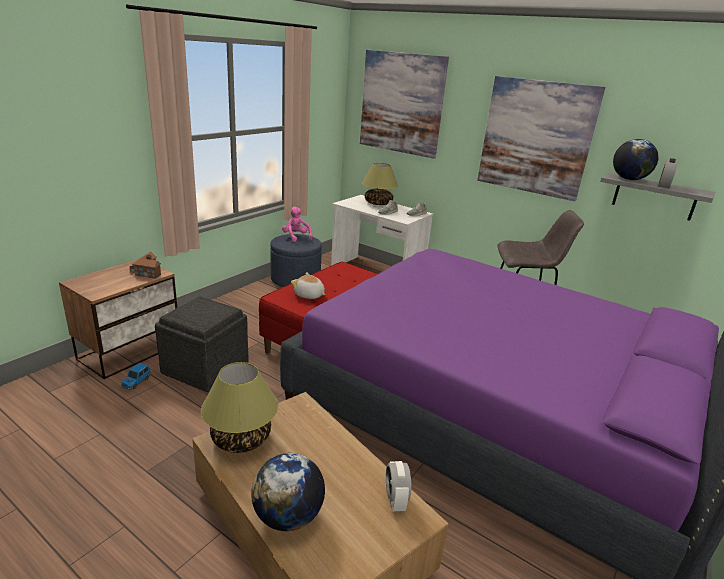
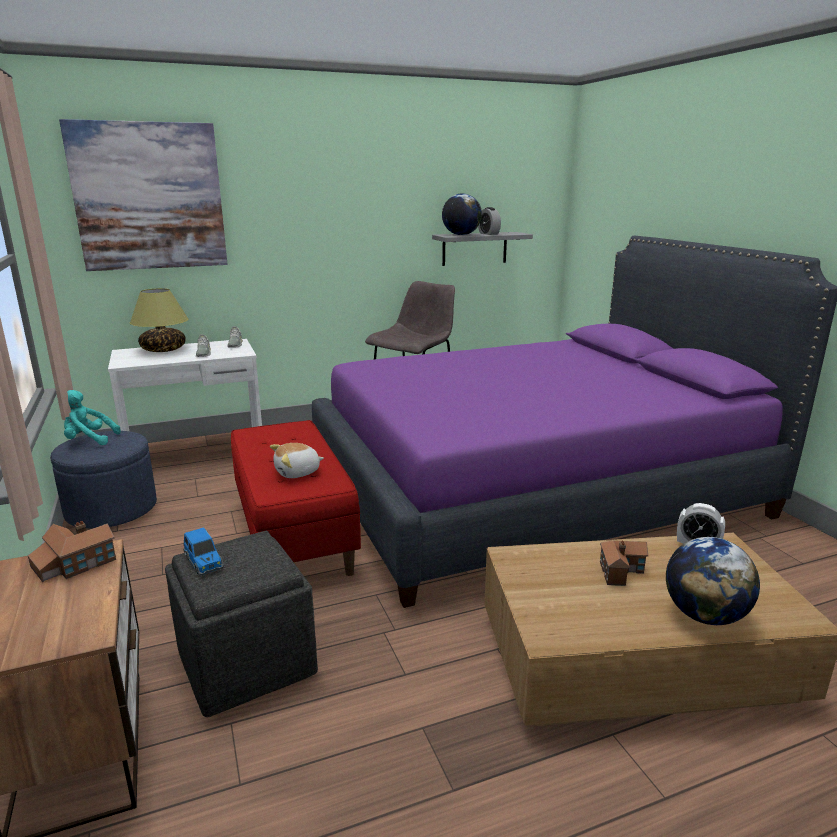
camera: 55 degrees left, 5 degrees down
toy car [121,363,151,390] -> toy car moved to [183,527,223,575]
table lamp [201,362,278,453] -> none
pink plush toy [282,207,312,242] -> turquoise plush toy [64,390,121,445]
picture [477,76,605,201] -> none
none -> toy house [600,540,648,586]

